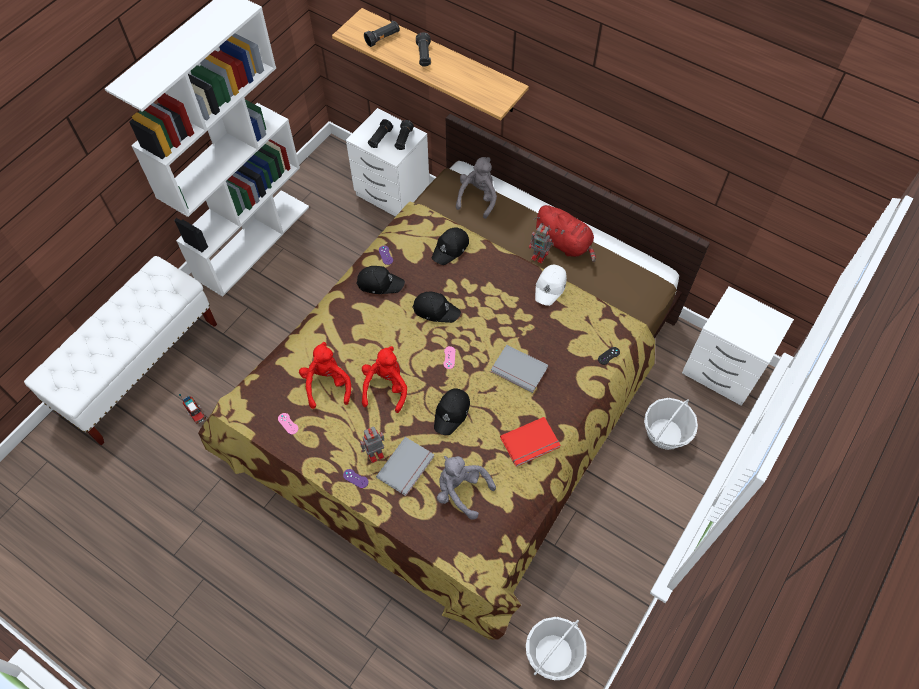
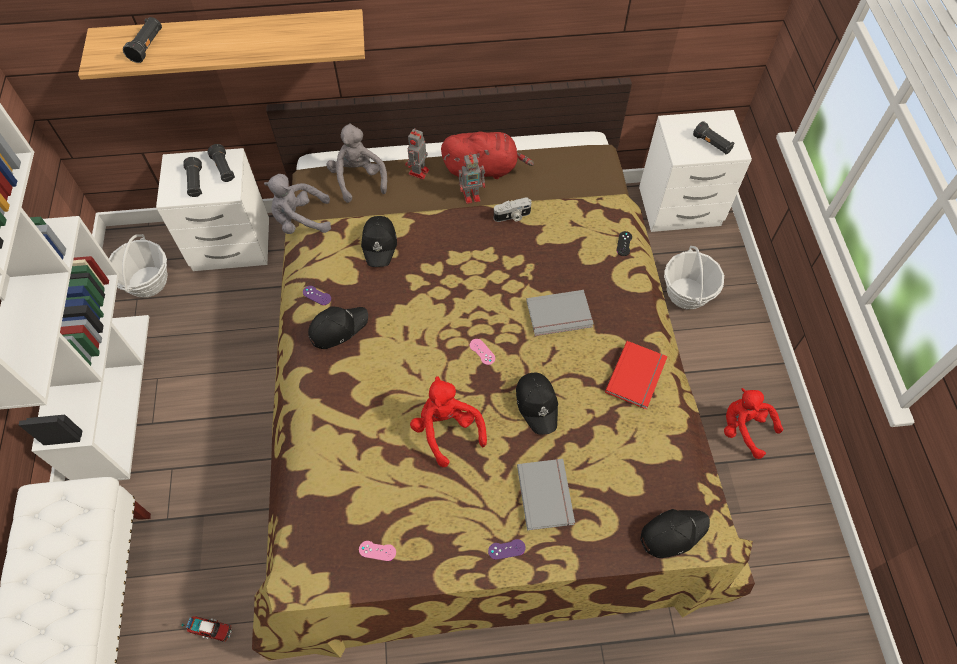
camera: 40 degrees left, 0 degrees up
red plush toy [299,342,351,409] -> red plush toy moved to [724,388,784,459]
toy robot [360,426,385,463] -> toy robot moved to [405,128,429,180]
black cap [412,292,461,323] -> black cap moved to [641,509,710,558]
black flashlight [416,32,431,67] -> black flashlight moved to [693,121,734,154]
grey plush toy [437,456,496,520] -> grey plush toy moved to [264,174,331,234]
basket [526,617,587,680] -> basket moved to [109,234,168,298]
white cap [535,265,567,306] -> camera [494,197,531,222]

